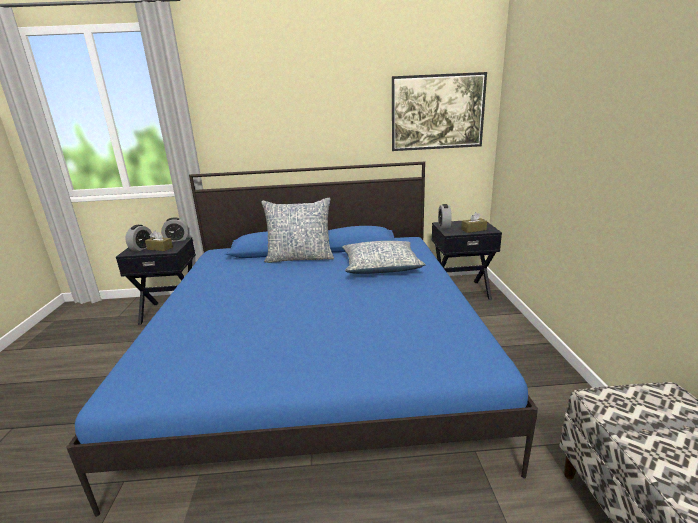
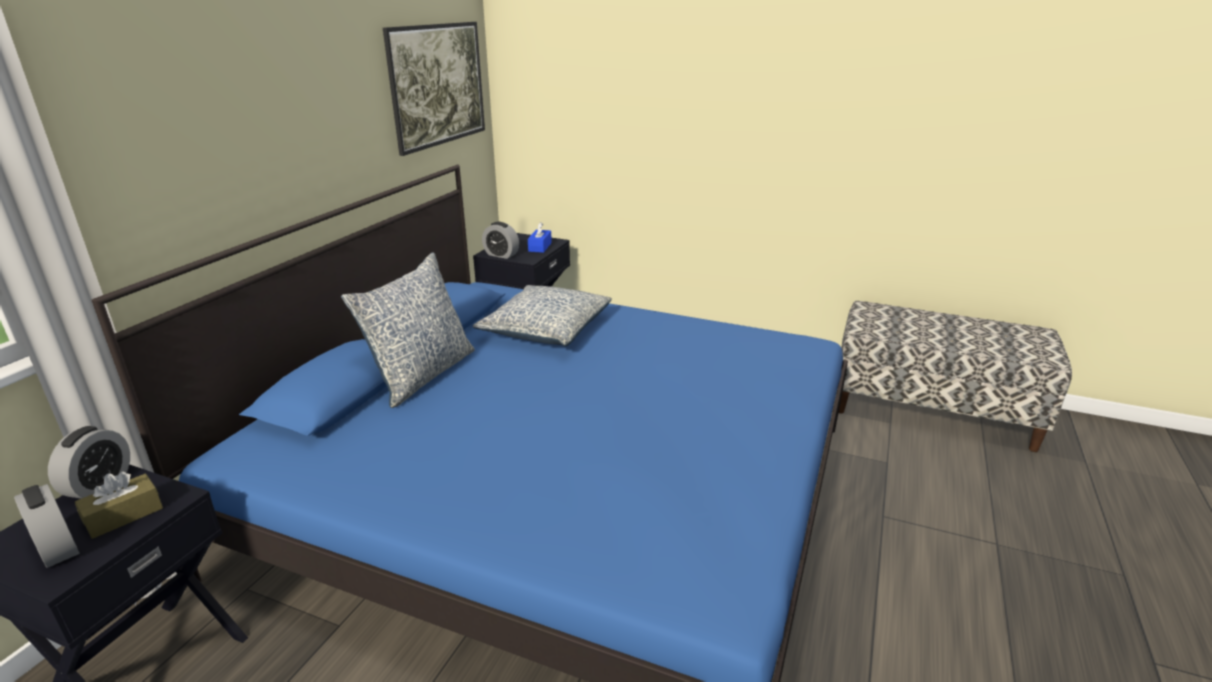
camera: 65 degrees left, 5 degrees up
brown tissue box [461,212,487,233] -> blue tissue box [528,222,552,253]

